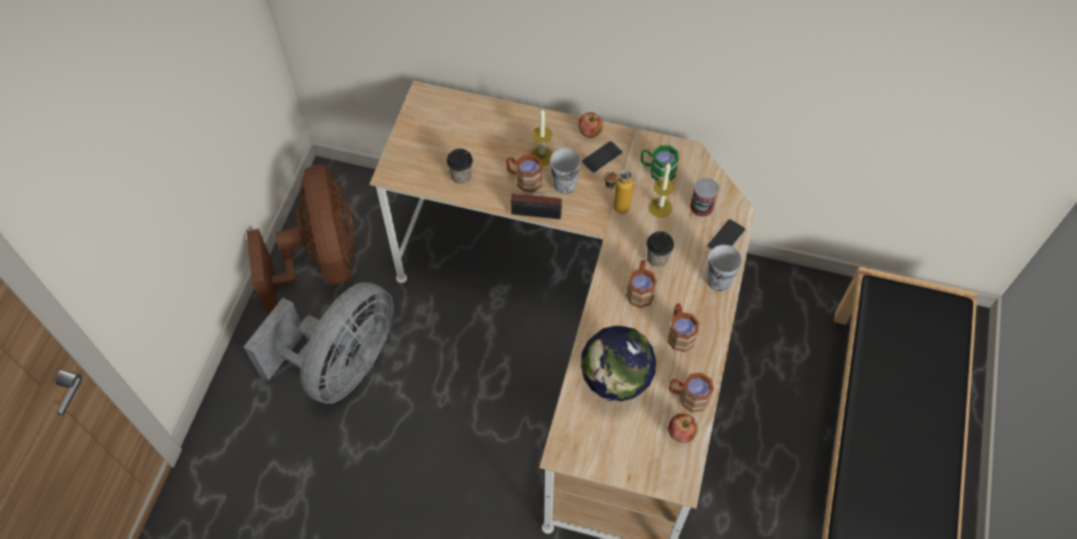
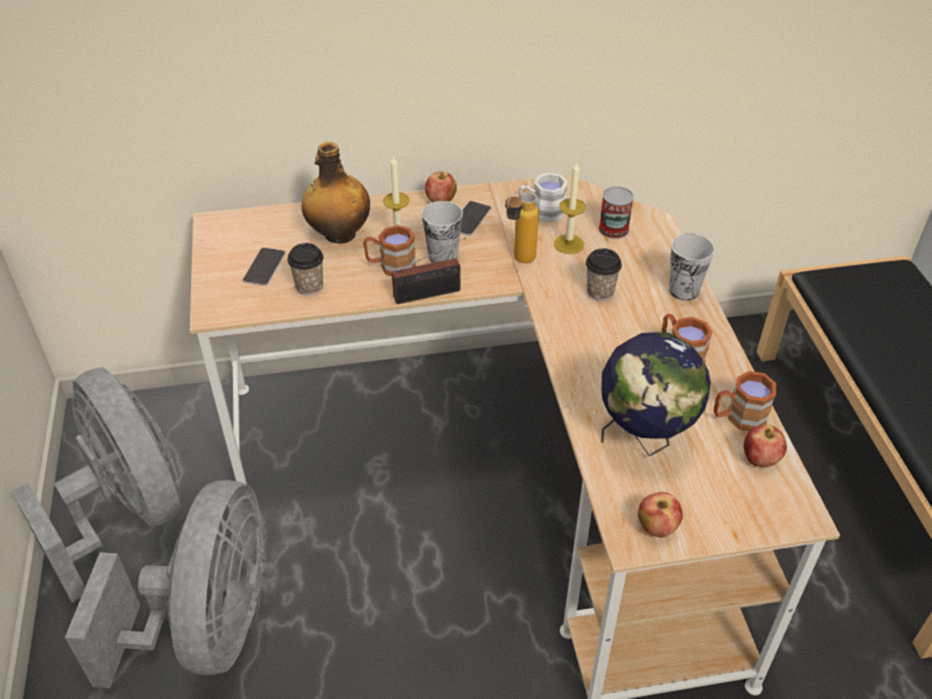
camera: 25 degrees left, 15 degrees down
brown fan [246,165,355,313] -> grey fan [11,367,180,603]
brown mug [626,260,657,308] -> none
green mug [641,145,679,181] -> white mug [519,173,568,223]
phone [707,219,746,250] -> phone moved to [242,248,286,286]
none -> bottle [301,142,370,244]
none -> apple [638,492,683,538]

